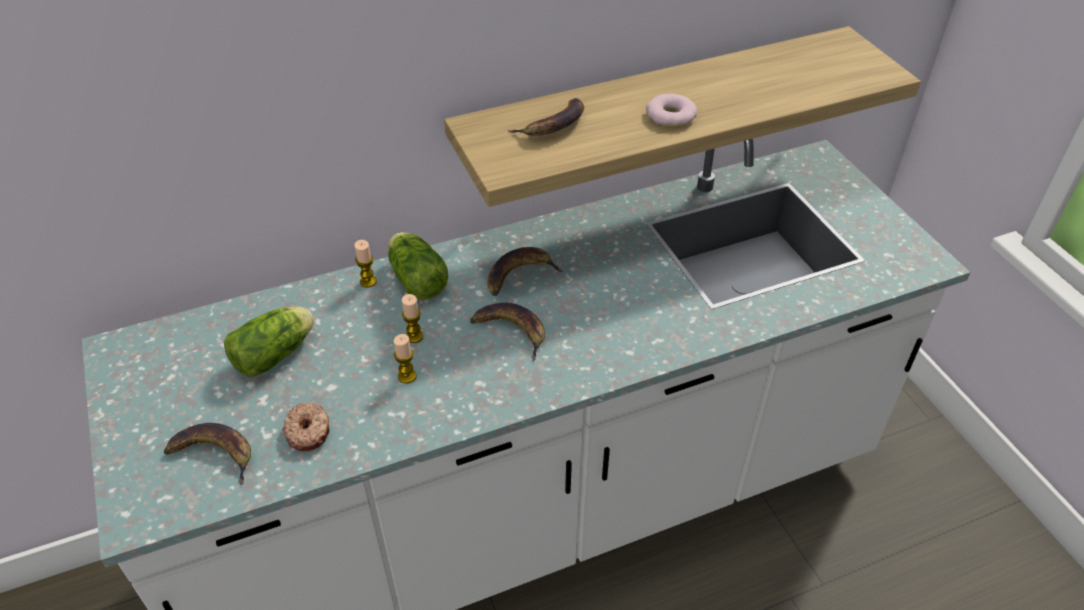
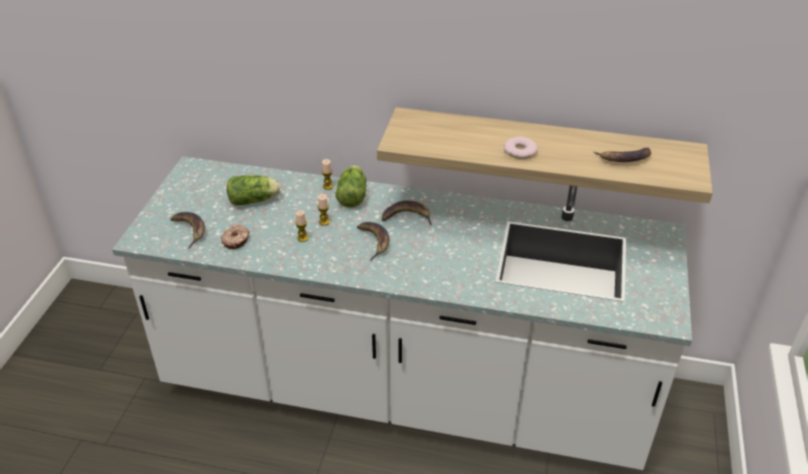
camera: 35 degrees right, 5 degrees down
banana [508,98,584,136] -> banana moved to [593,148,651,162]

